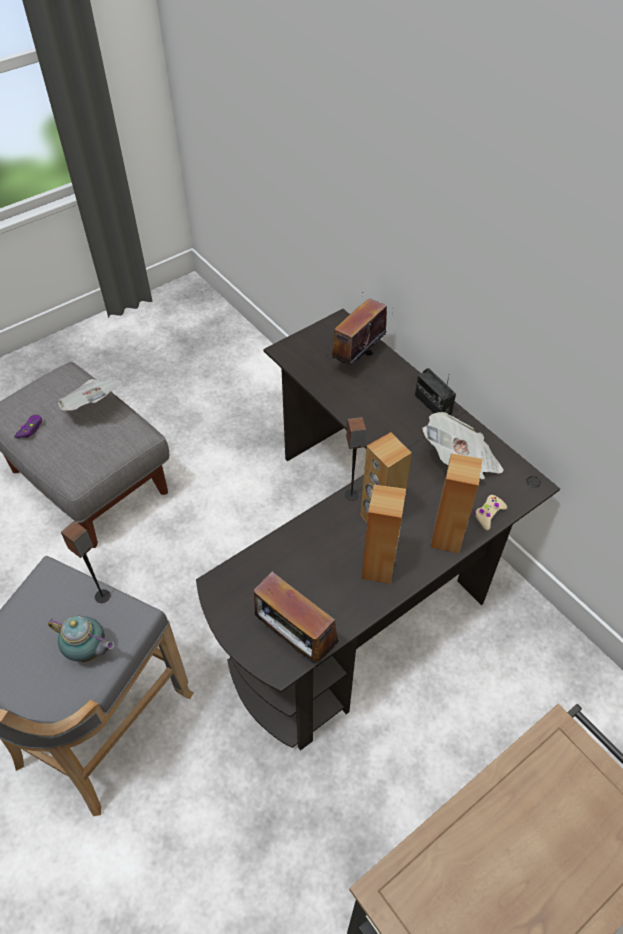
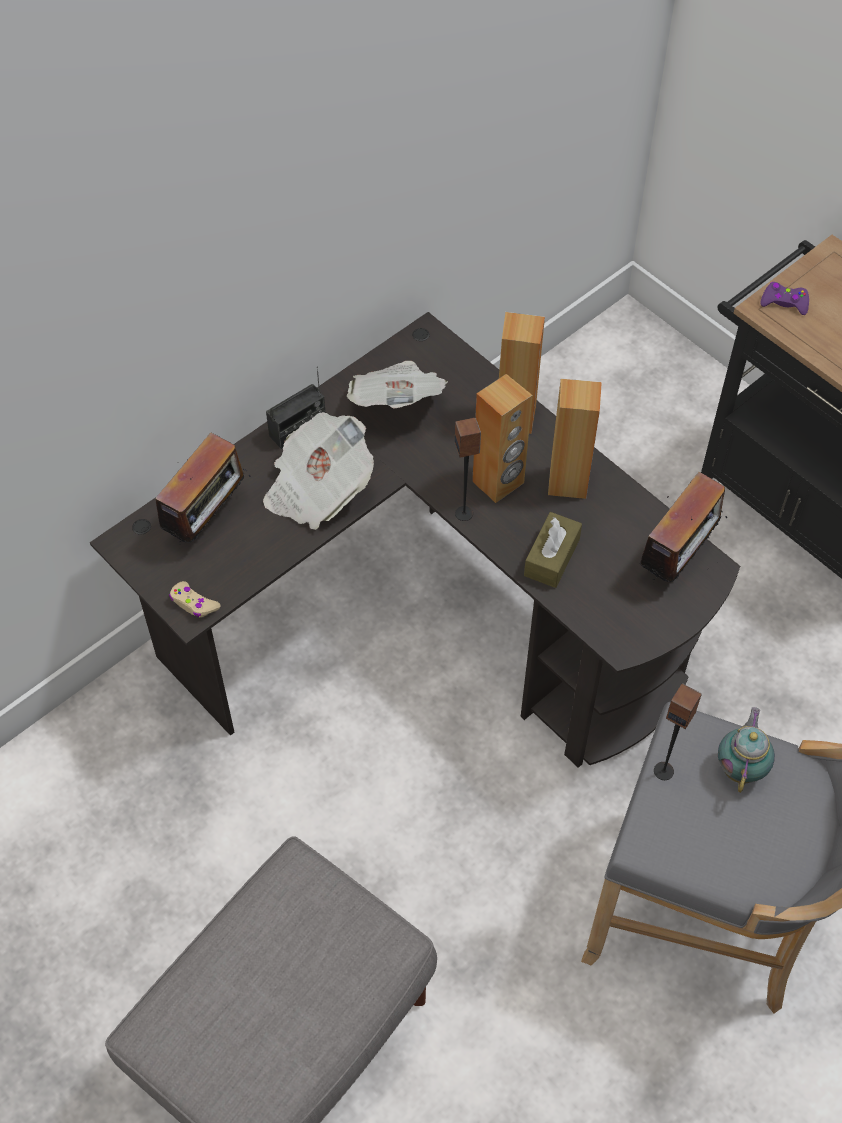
camera: 95 degrees left, 5 degrees up
purple game controller [14,415,42,438] -> purple game controller moved to [760,282,809,315]
newspaper [58,379,122,411] -> newspaper moved to [263,412,374,530]
radio [327,292,387,365] -> radio turned 90 degrees counterclockwise [147,433,251,543]
beige game controller [474,495,507,530] -> beige game controller moved to [169,581,221,617]
none -> brown tissue box [524,512,582,588]

